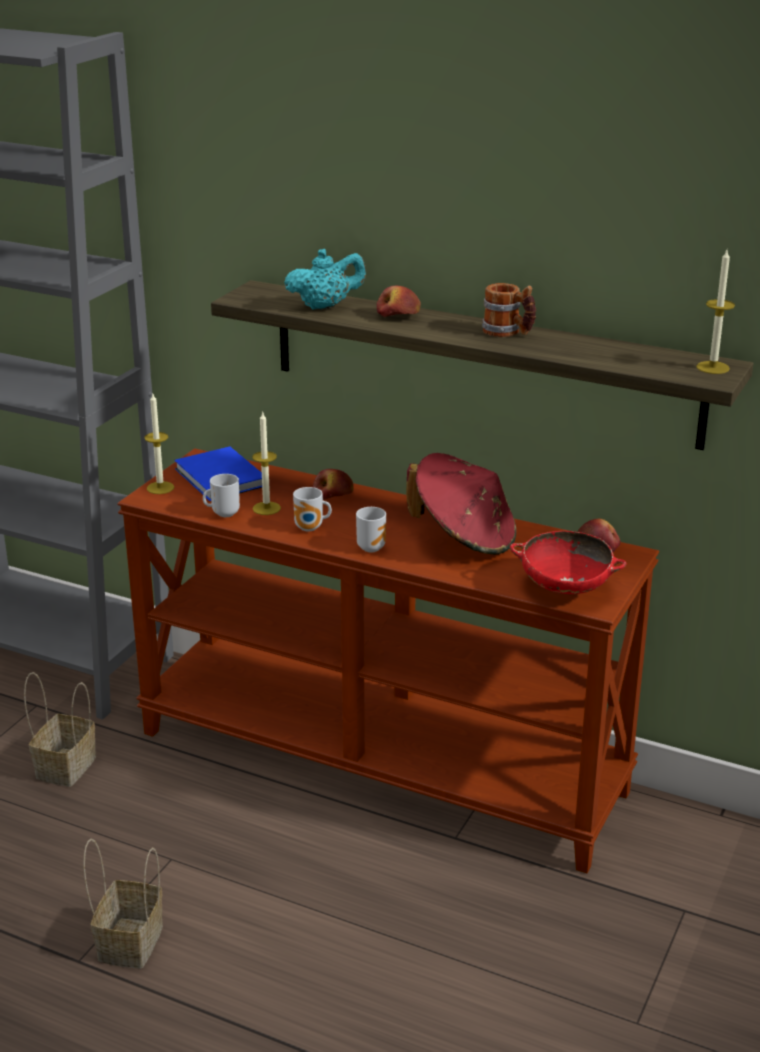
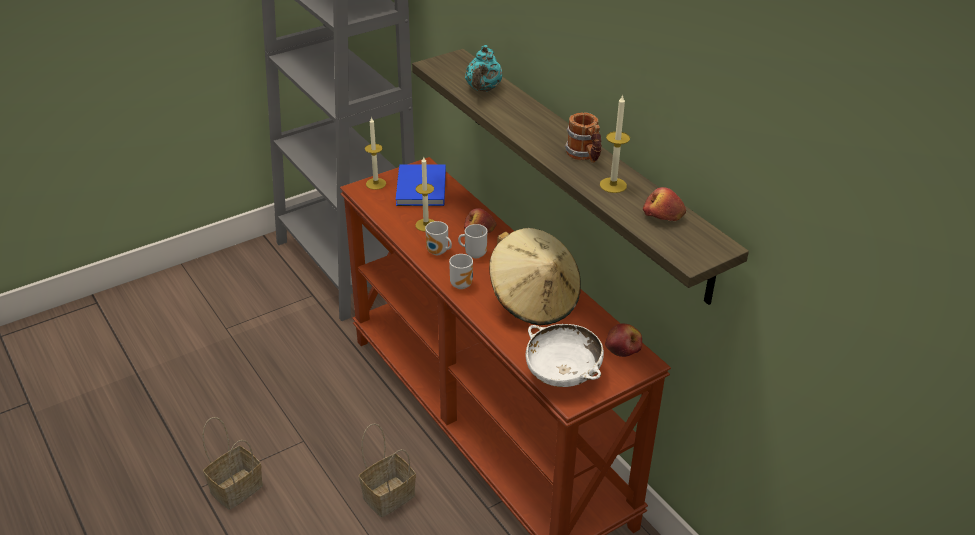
camera: 30 degrees right, 10 degrees up
basket [24,672,96,787] -> basket moved to [359,423,416,517]
mug [203,474,240,517] -> mug moved to [458,224,487,258]
turquoise teapot [284,249,366,309] -> turquoise teapot turned 90 degrees clockwise [465,45,502,92]
apple [377,286,421,317] -> apple moved to [643,187,686,221]
red hat [406,453,516,555] -> beige hat [489,228,581,325]
red bowl [510,531,627,594] -> white bowl [526,324,604,387]
candle [696,250,735,374] -> candle moved to [600,94,630,193]

